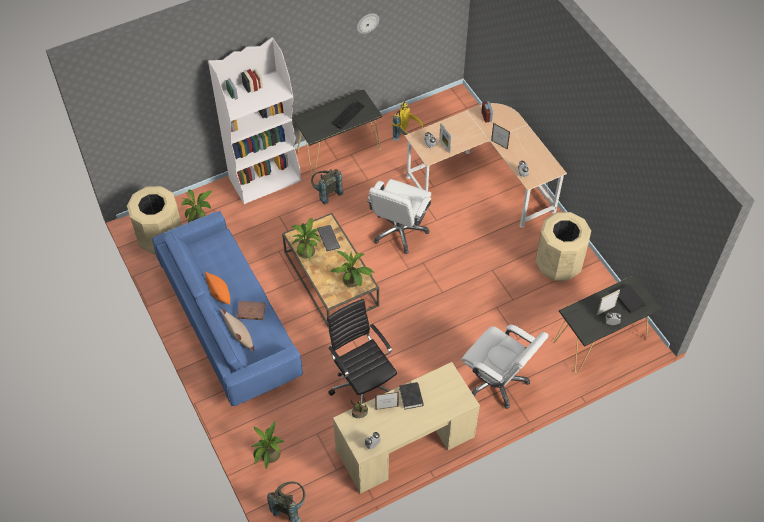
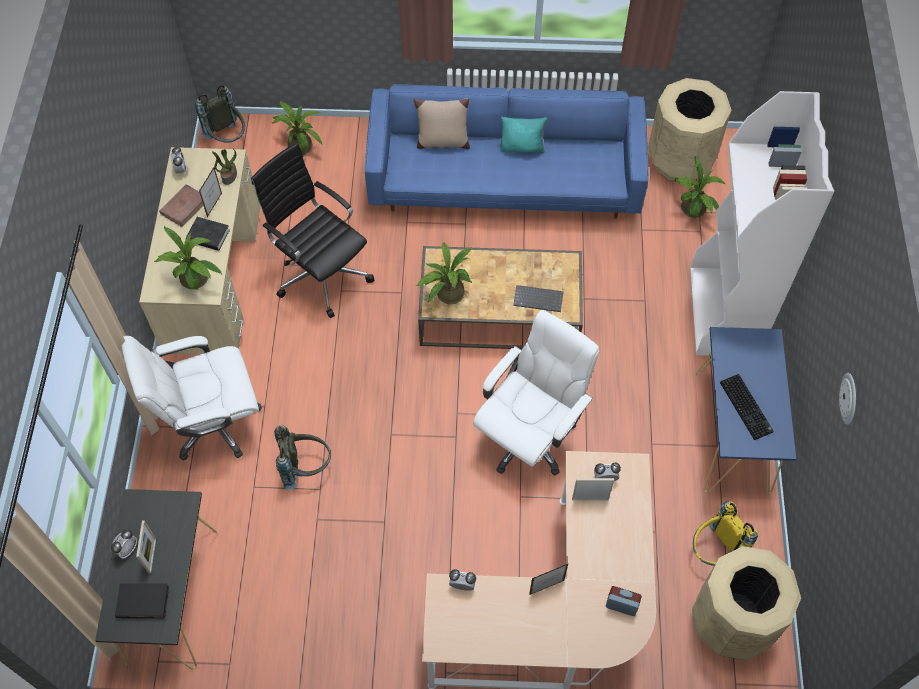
camera: 120 degrees right, 5 degrees up
orange pillow [205,272,230,305] -> turquoise pillow [500,117,547,153]
brown book [237,301,266,320] -> brown book moved to [159,184,203,227]
potted plant [291,217,320,260] -> potted plant moved to [154,226,222,290]
black console table [292,89,382,177] -> blue console table [696,327,796,495]
grey backpack [311,169,344,204] -> grey backpack moved to [274,425,331,490]
black office chair [327,299,397,404] -> black office chair turned 135 degrees counterclockwise [251,143,374,318]
white office chair [367,179,431,254] -> white office chair turned 75 degrees clockwise [473,310,599,475]
beige trash can [535,212,591,281] -> beige trash can moved to [692,546,801,660]

